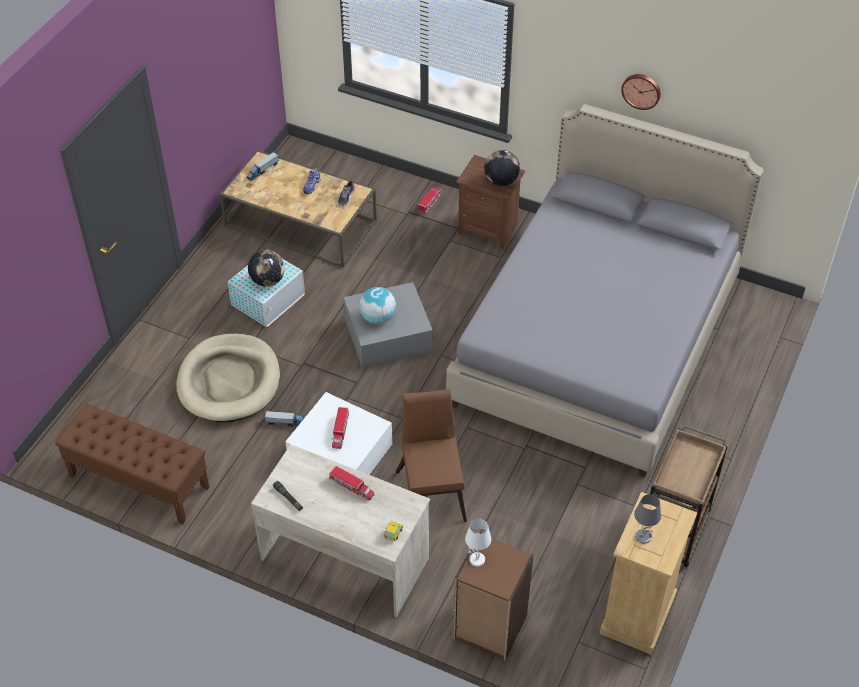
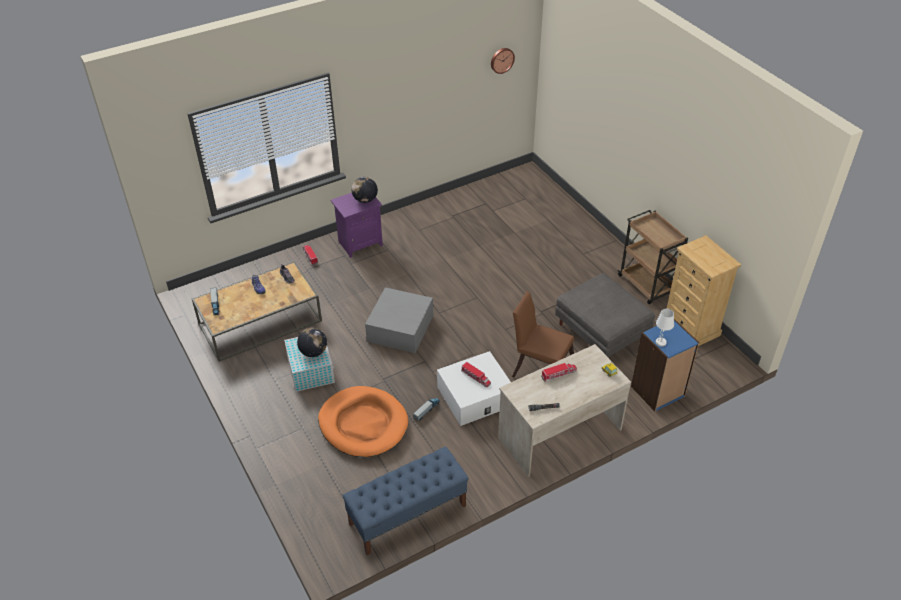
camera: 55 degrees left, 5 degrees down
brown bench [55,404,209,524] -> blue bench [342,446,469,556]
beige dog bed [176,334,280,423] -> orange dog bed [318,386,408,457]
globe [359,287,396,324] -> none
grey bed [446,104,764,477] -> none
brown bookcase [453,533,533,661] -> blue bookcase [631,319,699,412]
brown nightstand [456,155,525,249] -> purple nightstand [331,193,383,258]
wall clock [621,74,661,110] -> wall clock moved to [491,48,515,74]
grey table lamp [634,494,661,544] -> none
none -> grey ottoman [555,273,655,357]

